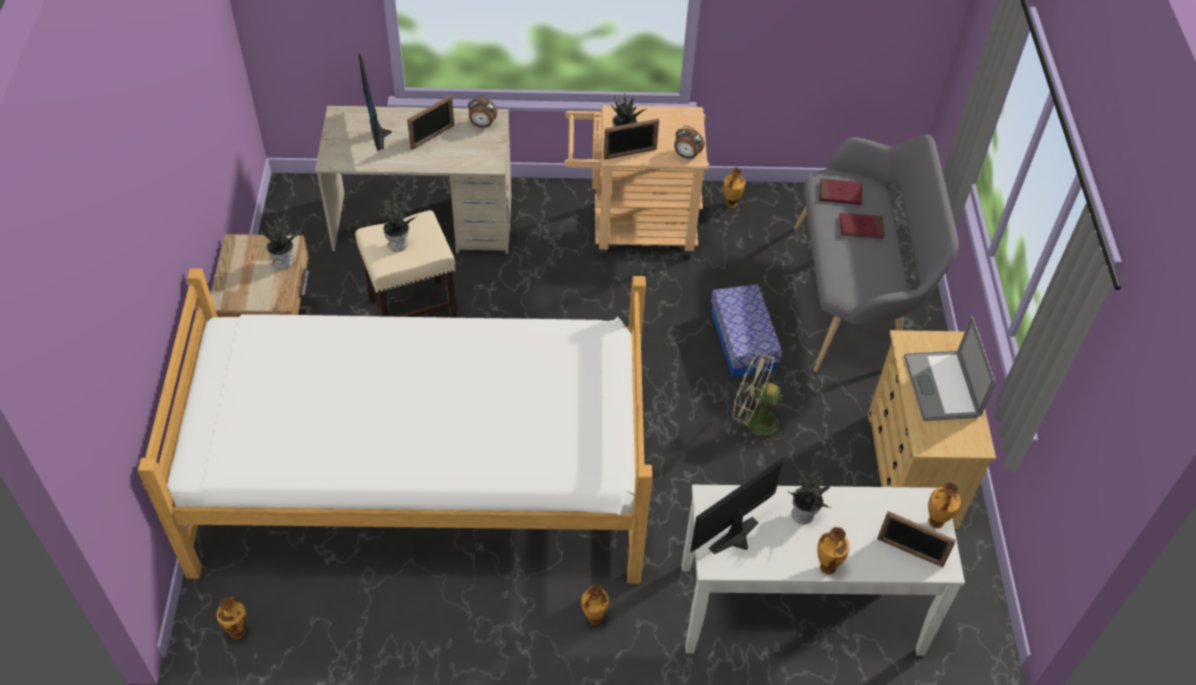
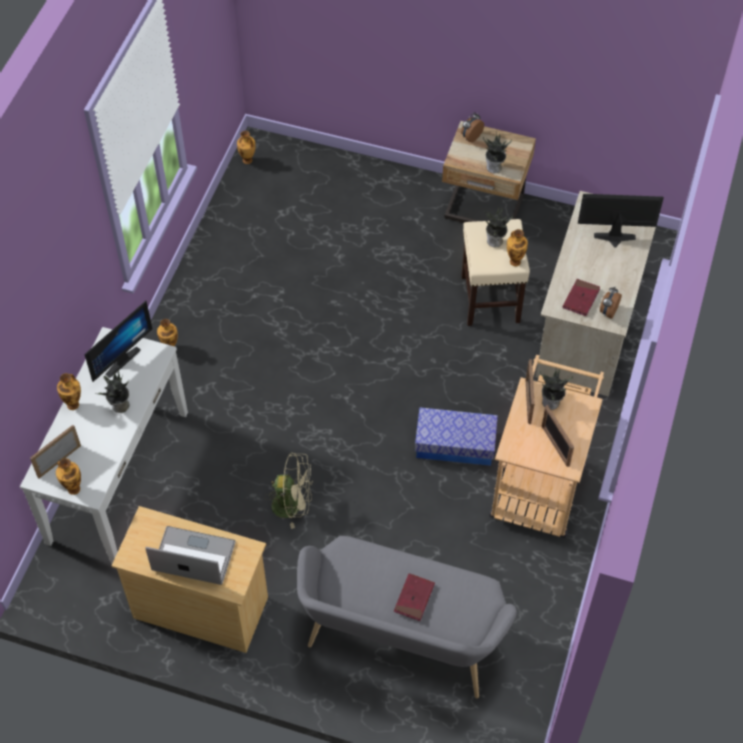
camera: 110 degrees right, 5 degrees up
bed [138,268,652,584] -> none
picture frame [407,95,454,150] -> picture frame moved to [542,405,574,467]
alarm clock [674,126,705,159] -> alarm clock moved to [461,112,484,142]
monitor [691,457,784,554] -> monitor turned 60 degrees clockwise [84,301,153,382]
storage box [711,284,782,377] -> storage box moved to [415,407,498,466]
vase [723,168,745,208] -> vase moved to [507,229,528,266]
beige fan [732,353,786,446] -> beige fan turned 60 degrees clockwise [264,453,313,529]
red book [819,178,863,205] -> red book moved to [563,279,600,316]

